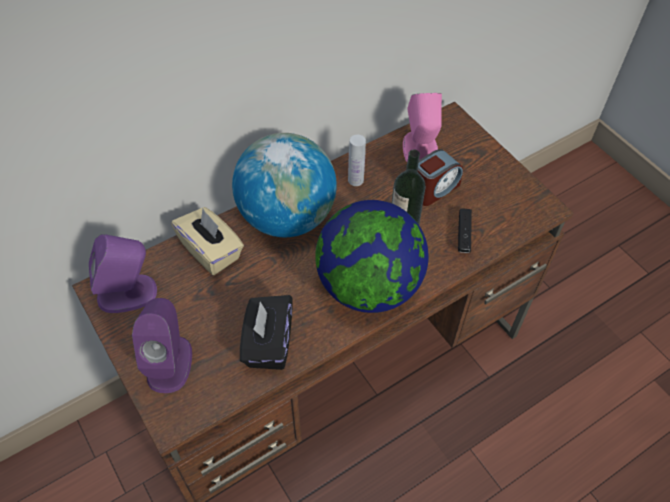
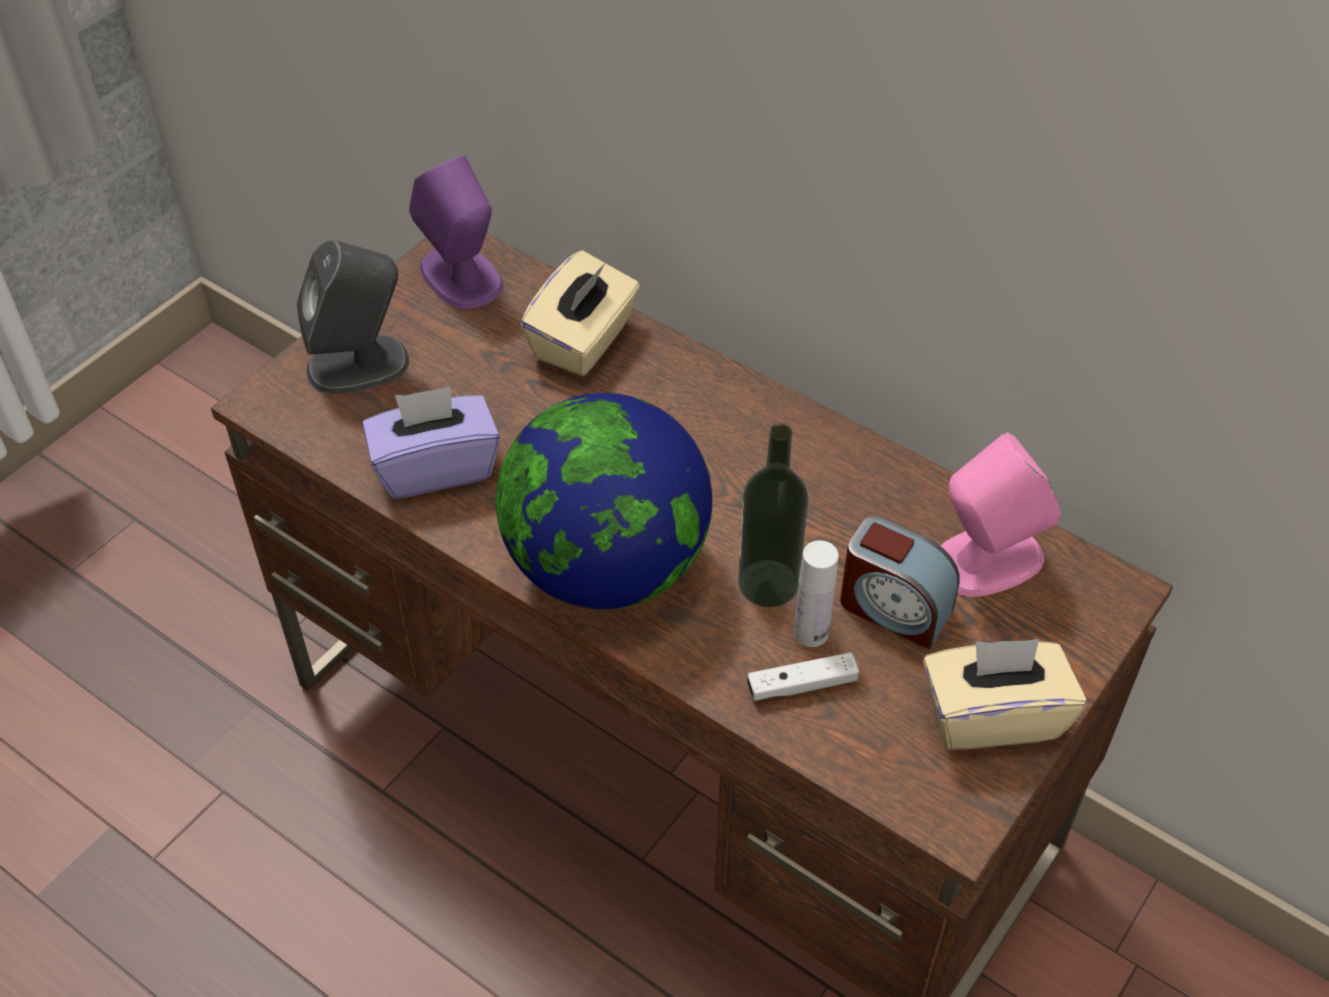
camera: 70 degrees right, 5 degrees down
purple speaker [132,298,192,393] -> grey speaker [297,239,409,394]
globe [232,133,337,237] -> none
black tissue box [240,295,293,370] -> purple tissue box [362,386,500,499]
white bottle [348,135,366,186] -> white bottle moved to [794,540,839,647]
black game controller [458,208,472,253] -> white game controller [747,652,859,701]
none -> beige tissue box [923,639,1086,750]

